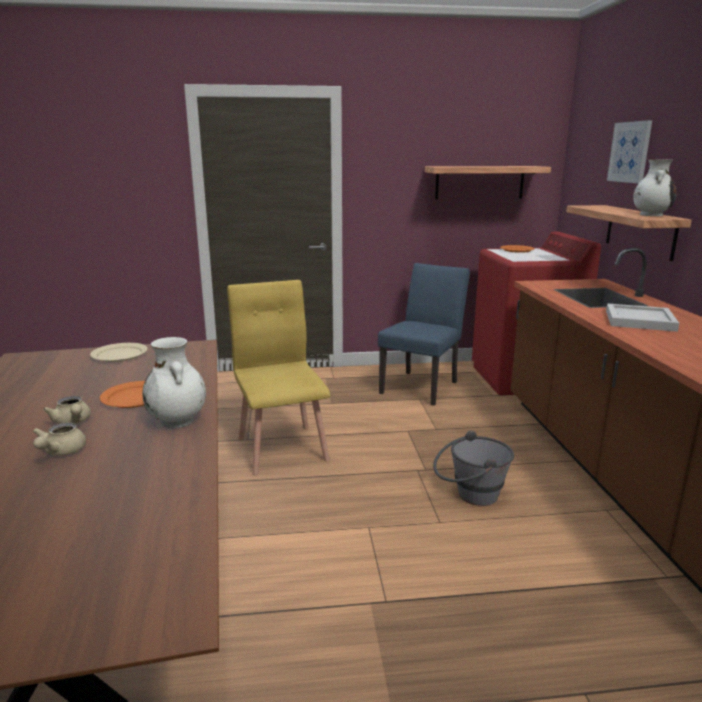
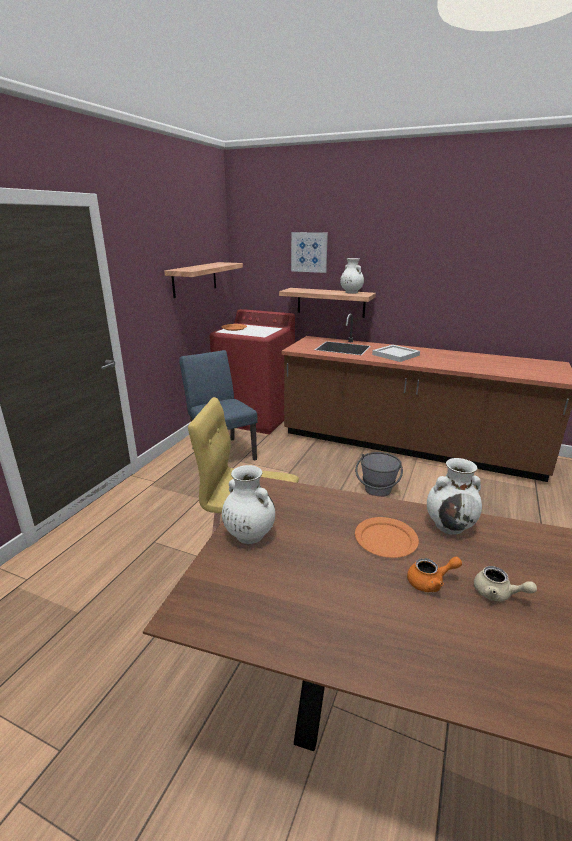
camera: 60 degrees left, 5 degrees up
beige teapot [43,396,91,424] -> orange teapot [407,557,462,592]
beige plate [90,343,148,362] -> white vase [222,465,275,544]

